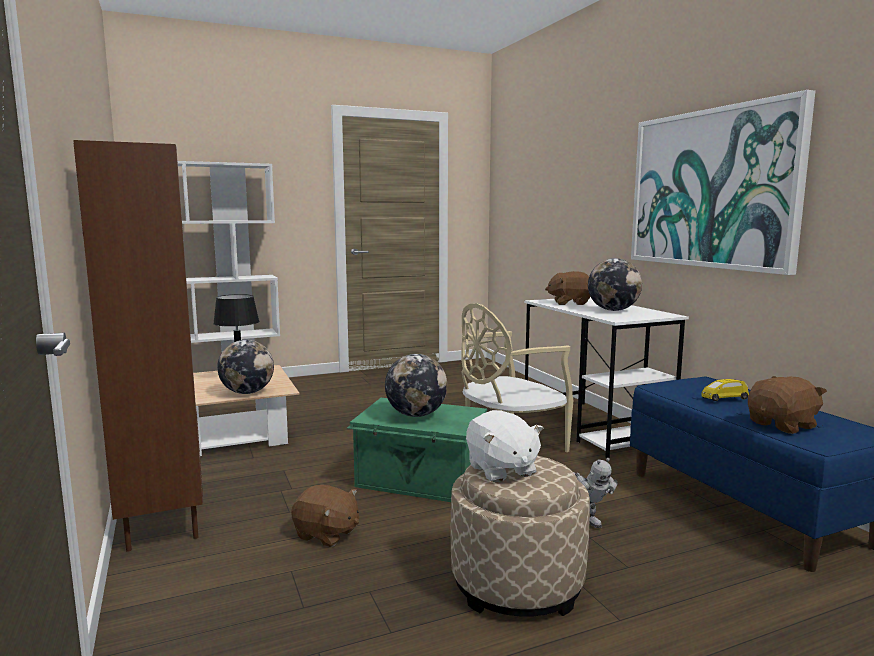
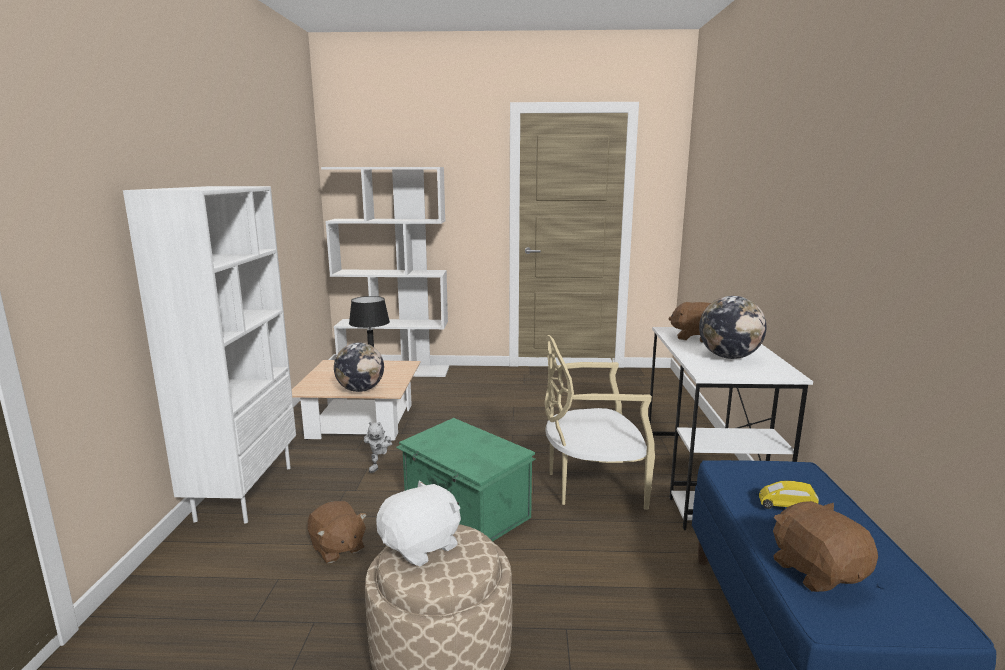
camera: 25 degrees right, 5 degrees up
brown bookcase [73,140,203,552] -> white bookcase [123,186,296,524]
globe [385,354,447,417] -> none
white plush toy [466,410,544,482] -> white plush toy turned 135 degrees counterclockwise [376,480,461,566]
toy robot [574,458,618,528] -> toy robot moved to [364,422,392,473]
picture [631,90,815,275] -> none
brown plush toy [748,376,827,434] -> brown plush toy turned 105 degrees counterclockwise [773,501,878,592]

